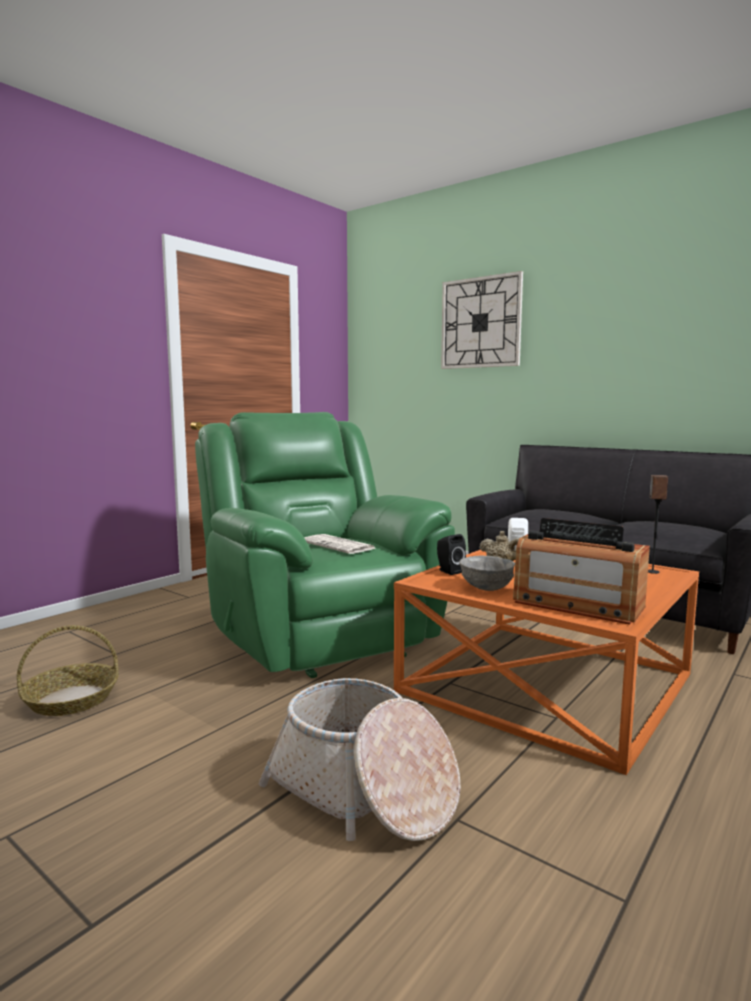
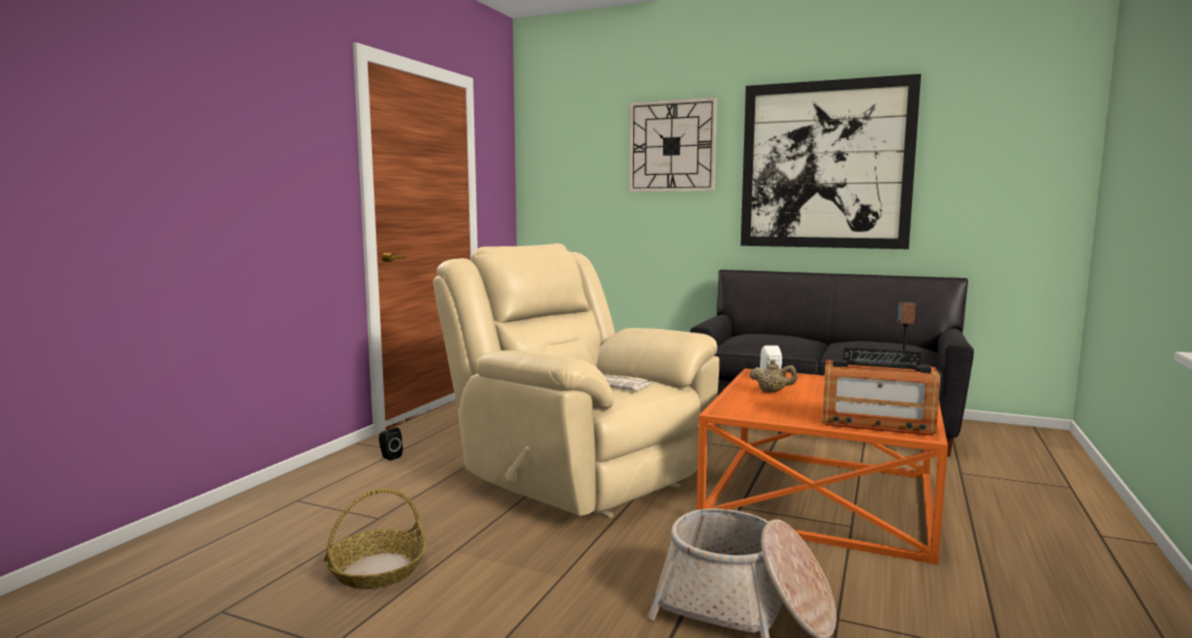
camera: 15 degrees left, 0 degrees up
green armchair [195,412,455,678] -> beige armchair [433,243,719,518]
black speaker [437,534,466,575] -> black speaker moved to [379,427,403,461]
grey bowl [459,556,515,591] -> none
none -> picture [741,74,921,249]

